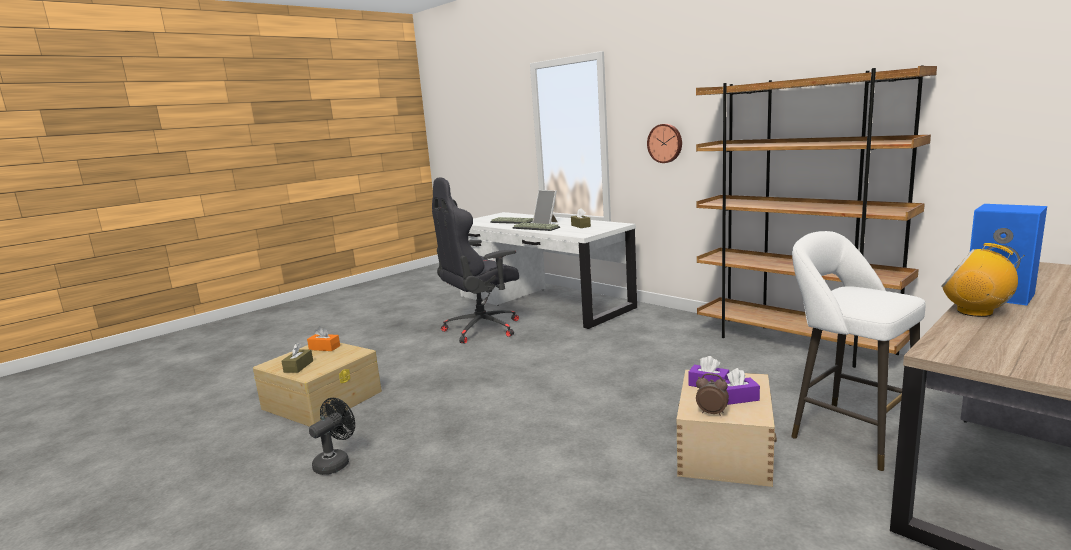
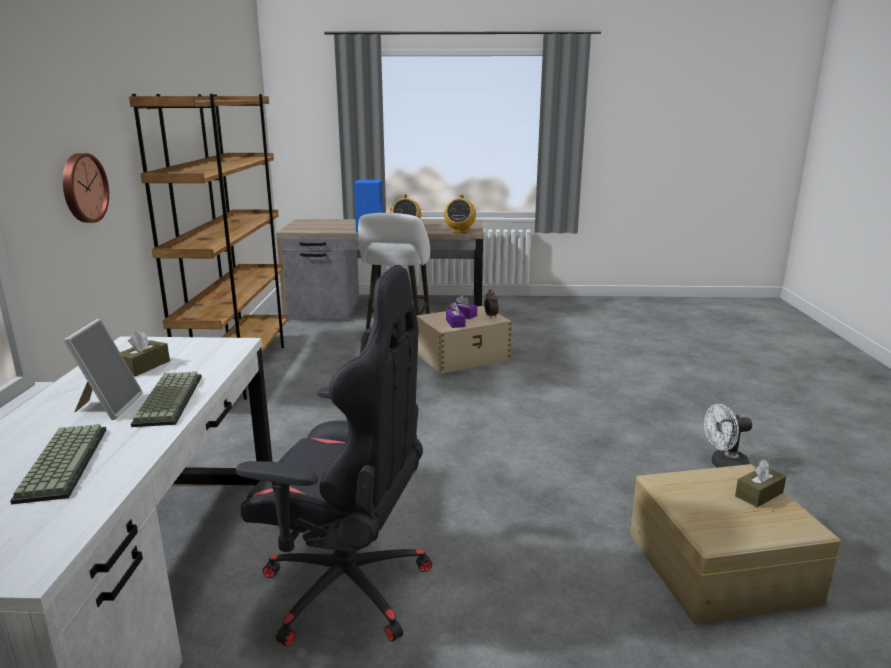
camera: 135 degrees left, 5 degrees up
orange tissue box [307,326,340,351] -> none
black fan [309,398,355,475] -> white fan [704,404,752,468]
none -> radio [444,194,476,233]

